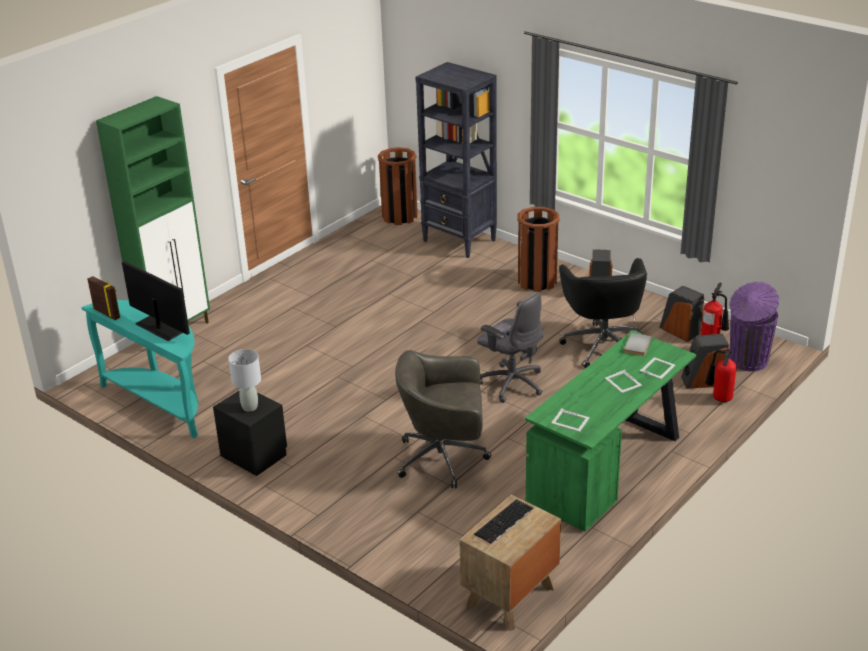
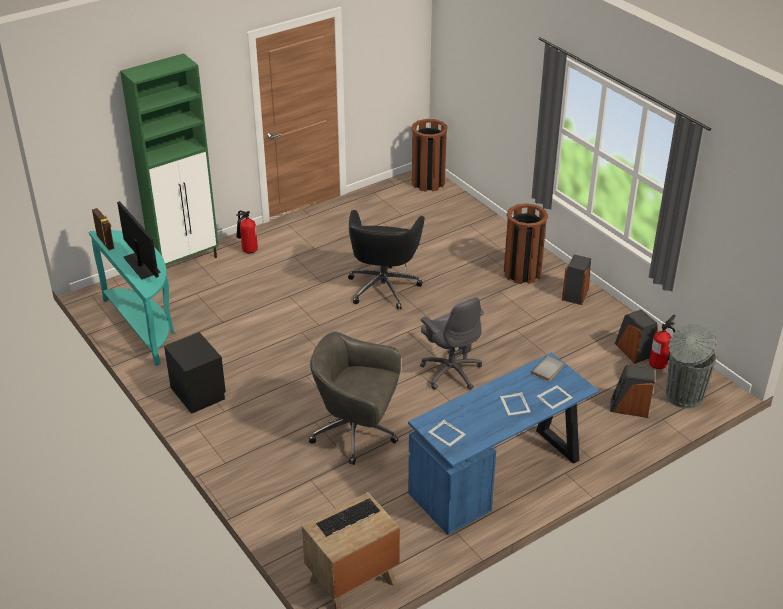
camera: 15 degrees right, 5 degrees up
grey table lamp [228,349,261,411] -> none
black bookcase [416,62,497,258] -> none
green desk [525,330,696,532] -> blue desk [408,352,599,535]
black office chair [559,258,647,368] -> black office chair moved to [348,210,424,309]
fire extinguisher [705,349,737,402] -> fire extinguisher moved to [236,210,258,253]
purple trash can [729,282,779,371] -> grey trash can [666,323,717,408]

